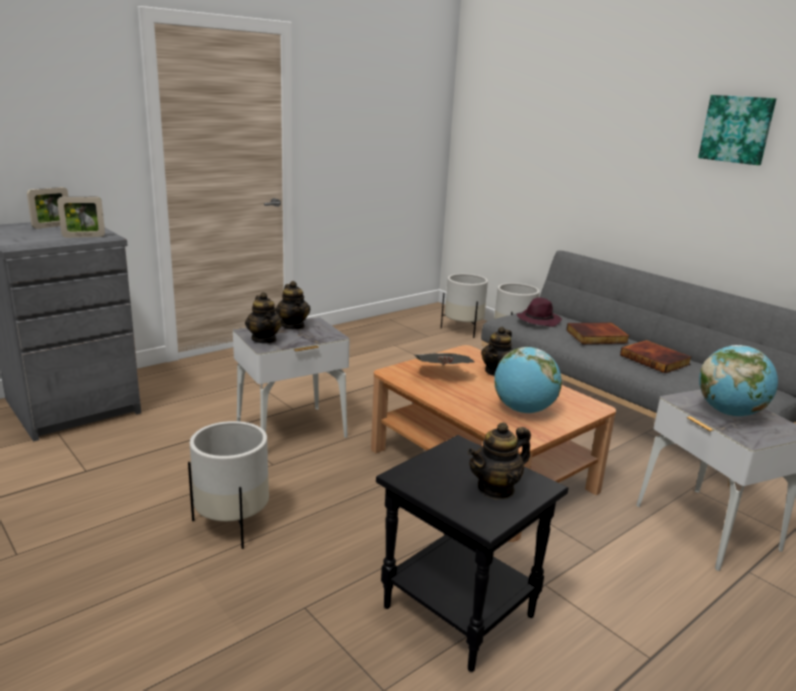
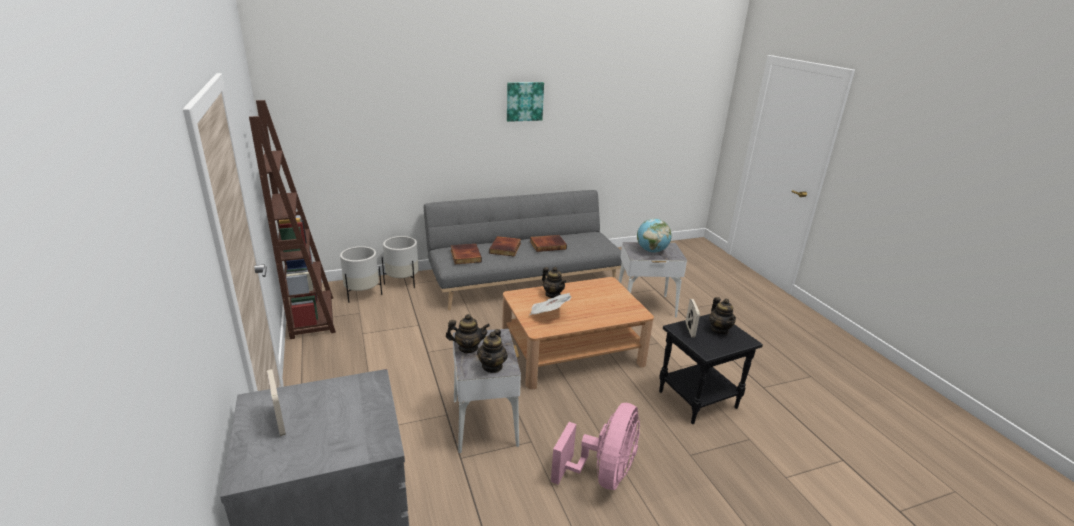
camera: 70 degrees left, 5 degrees up
picture frame [57,197,105,238] -> picture frame moved to [686,299,700,338]
white planter [188,421,269,549] -> pink fan [551,403,640,490]
teapot [245,292,283,344] -> teapot turned 105 degrees clockwise [477,329,508,373]
globe [494,347,562,413] -> none
purple hat [517,297,562,327] -> book [451,244,482,264]
none -> brown bookcase [249,100,336,339]

